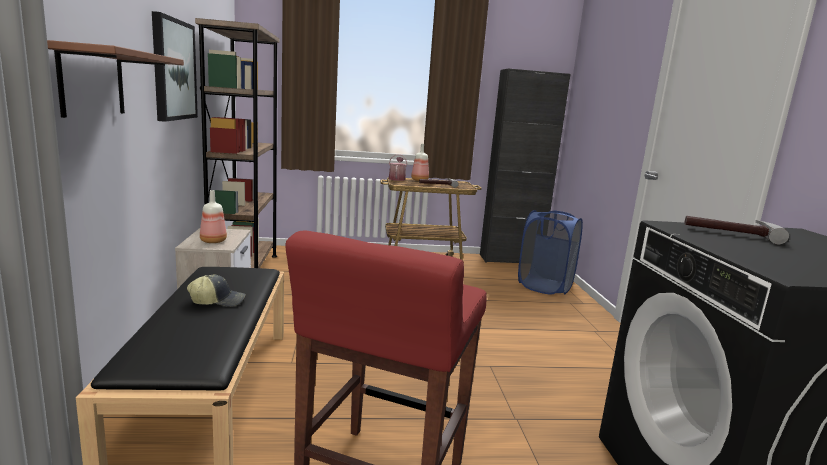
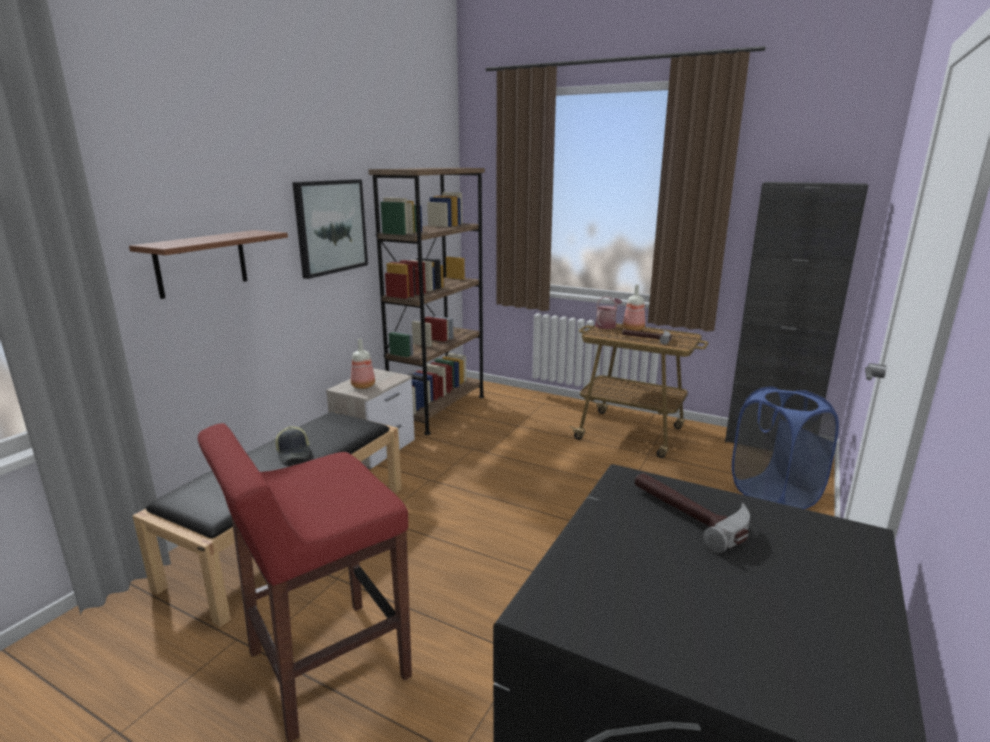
camera: 35 degrees right, 5 degrees up
cap [187,275,246,307] -> cap turned 45 degrees clockwise [275,426,310,462]

